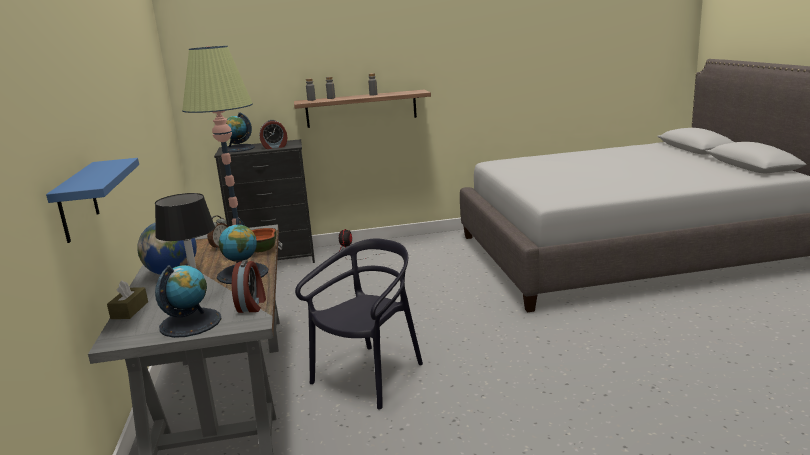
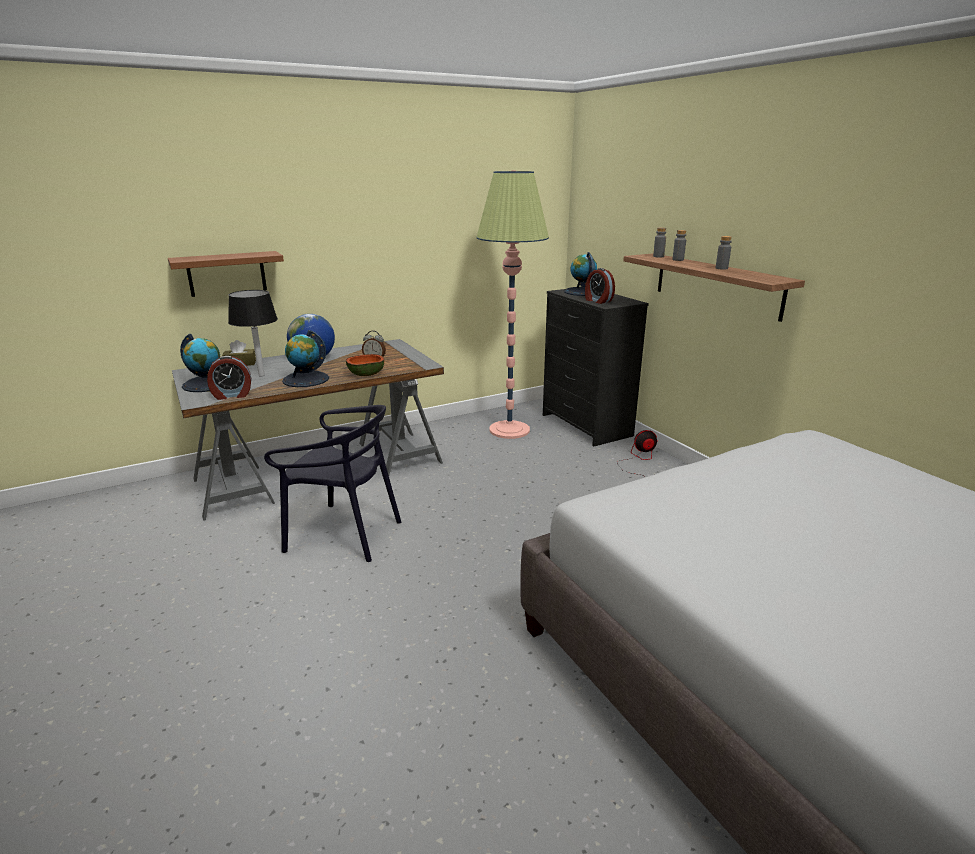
camera: 70 degrees right, 5 degrees up
blue shelf [46,158,139,243] -> brown shelf [168,251,284,297]

